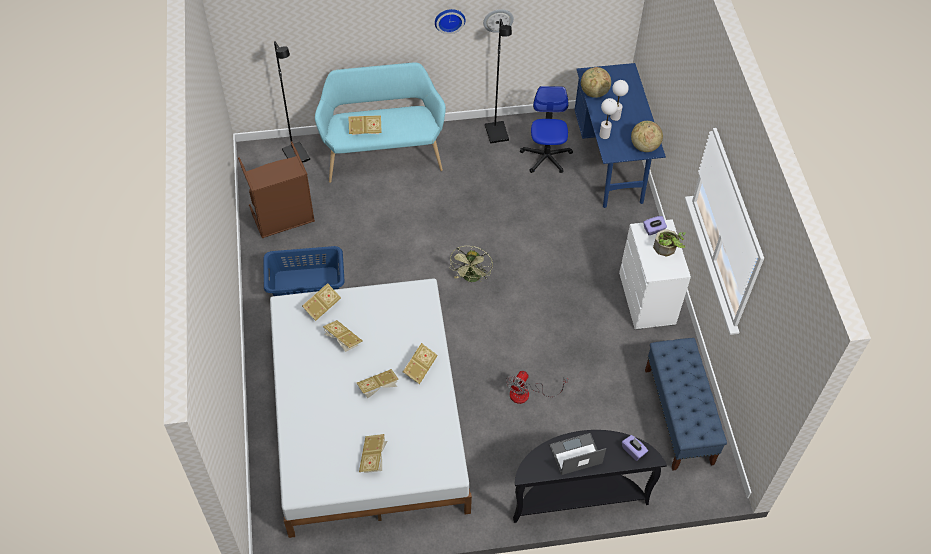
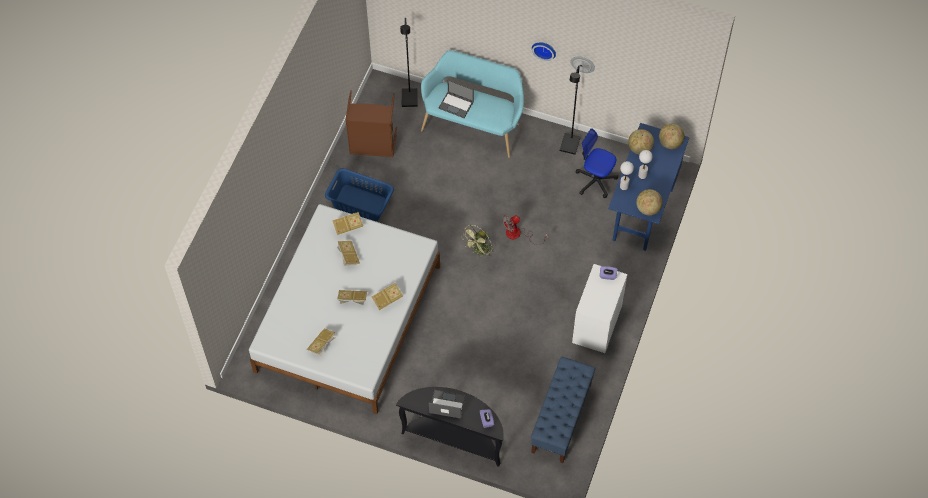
camera: 30 degrees right, 5 degrees up
book [348,115,382,135] -> laptop [438,80,474,118]
fan [506,371,568,404] -> fan moved to [503,215,548,245]
office chair [520,86,573,173] -> office chair turned 90 degrees counterclockwise [575,129,618,198]
potted plant [653,229,686,257] -> none
none -> globe [659,124,685,149]

